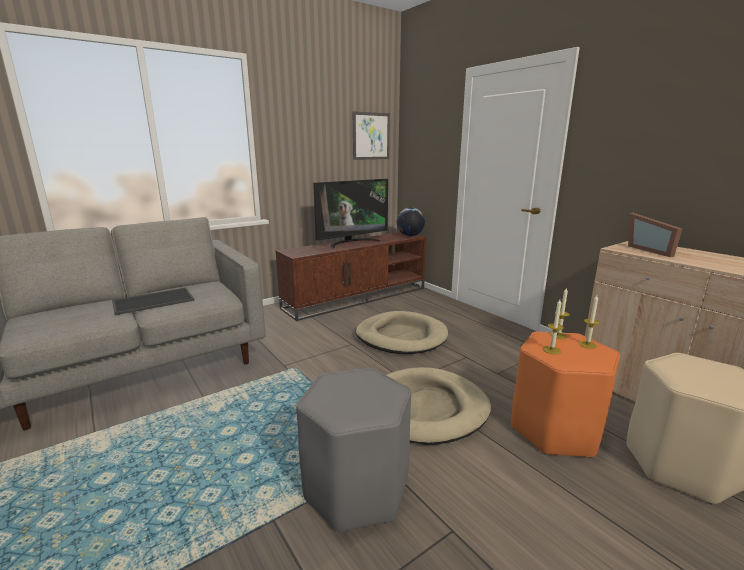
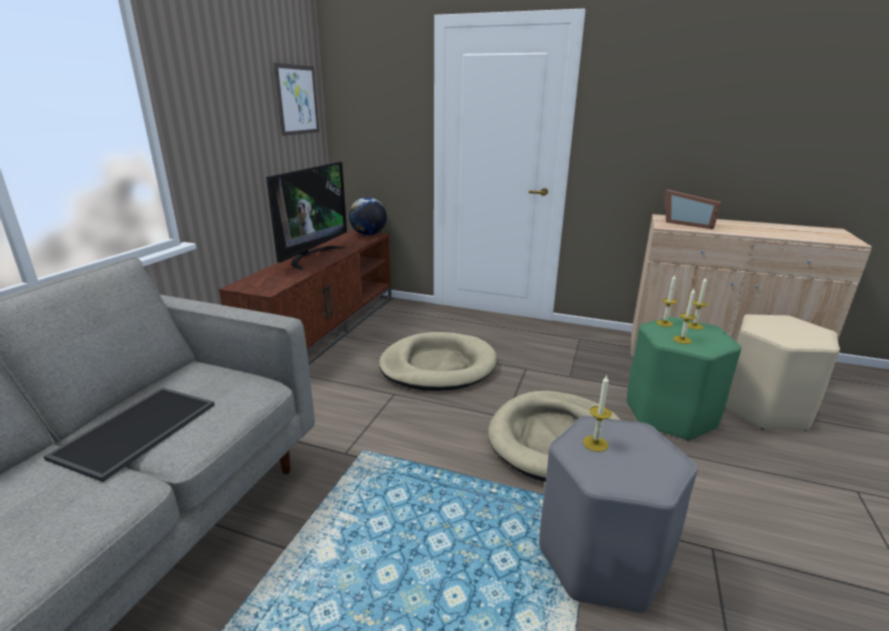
camera: 35 degrees left, 5 degrees up
orange stool [512,332,620,458] -> green stool [627,317,741,441]
none -> candle [583,375,612,452]

